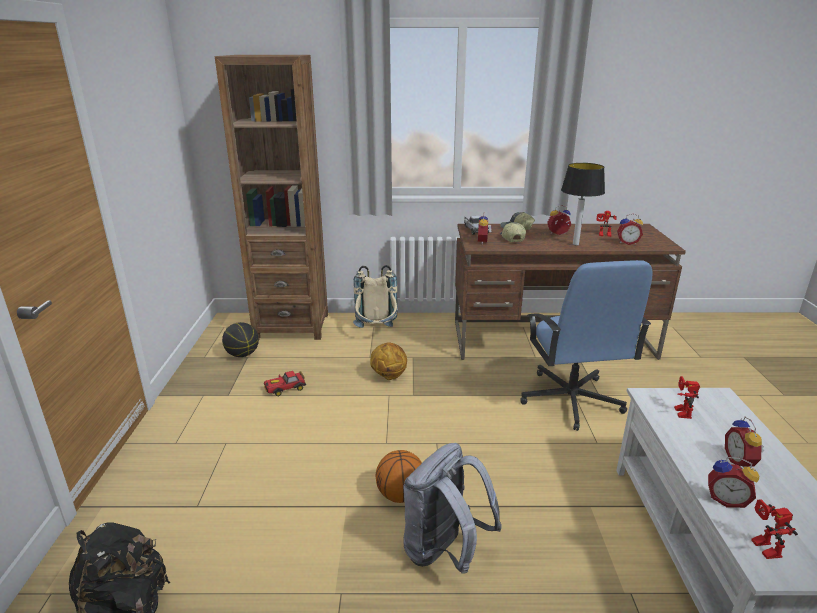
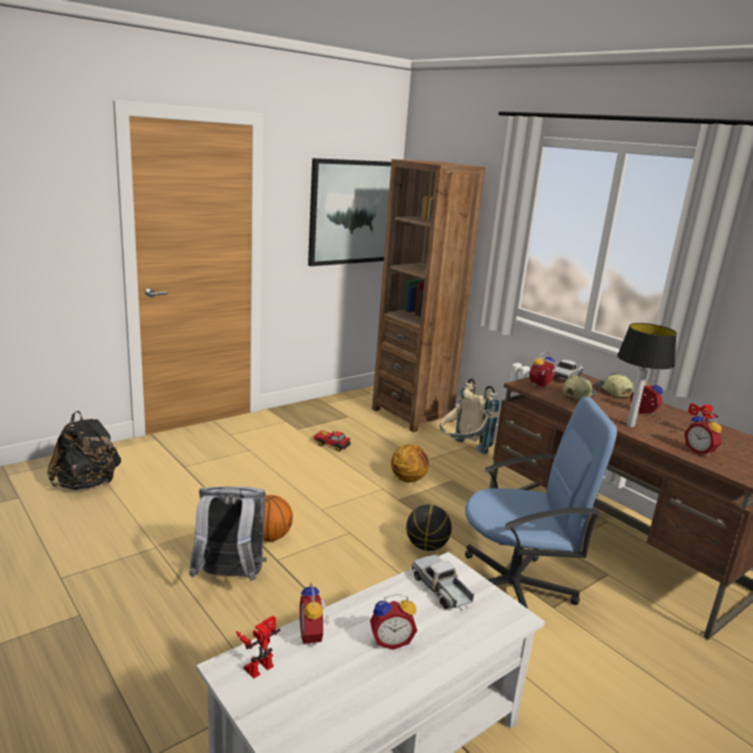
camera: 50 degrees right, 5 degrees down
basketball [222,322,259,357] -> basketball moved to [406,505,452,551]
blue office chair [520,260,652,431] -> blue office chair turned 135 degrees counterclockwise [465,397,617,609]
toy robot [674,376,700,419] -> toy truck [412,555,474,610]
alarm clock [725,417,764,467] -> alarm clock turned 150 degrees counterclockwise [370,594,417,650]
none -> picture [308,158,391,266]

